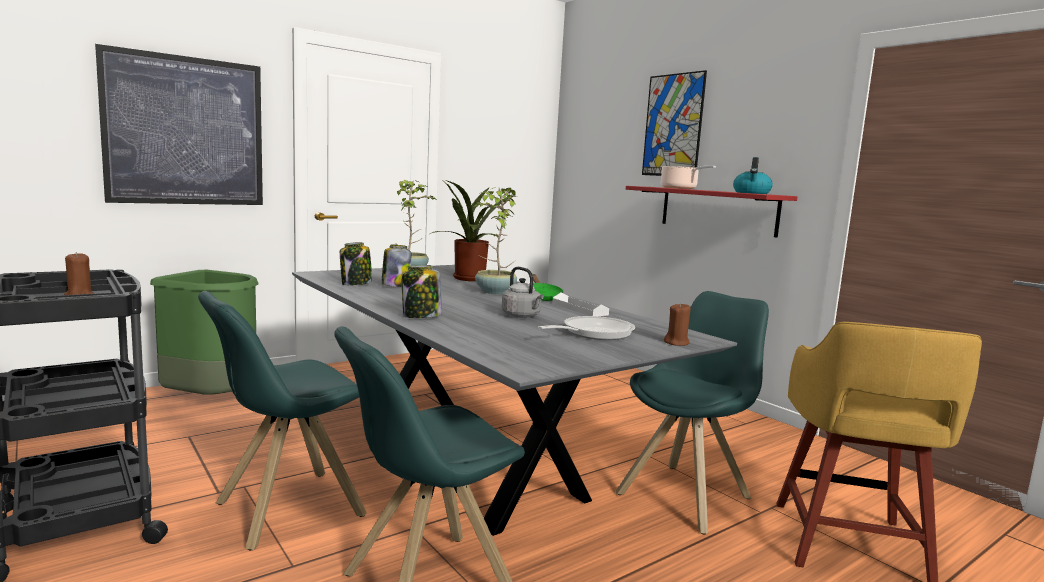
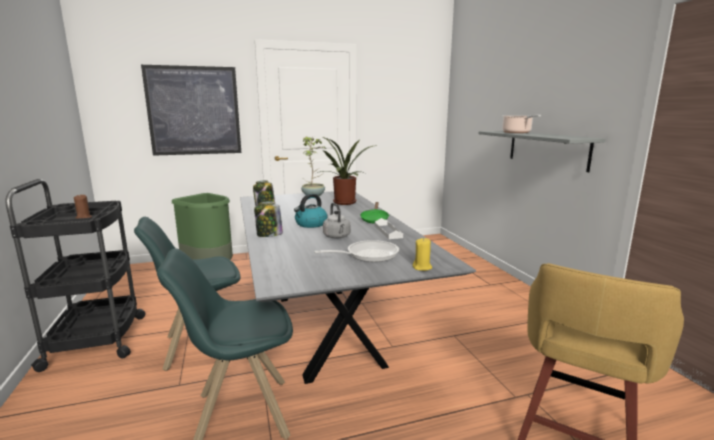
camera: 20 degrees right, 5 degrees up
jar [381,244,412,287] -> none
potted plant [475,187,517,294] -> none
turquoise chair [616,291,769,534] -> none
red shelf [626,186,797,238] -> grey shelf [479,131,606,172]
picture [642,70,707,176] -> none
brown candle [664,302,691,346] -> yellow candle [413,238,432,271]
kettle [733,157,773,194] -> kettle moved to [294,194,328,228]

